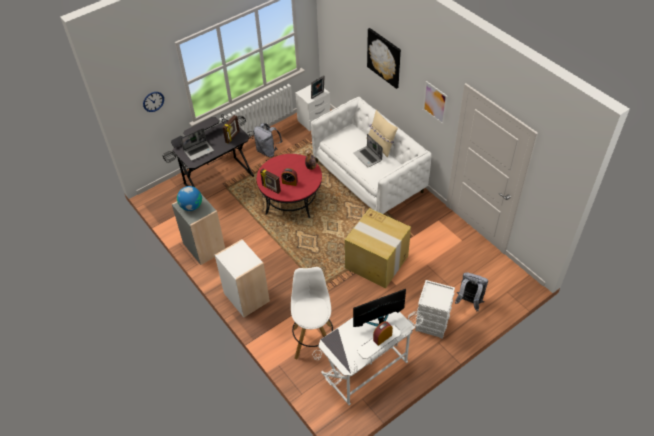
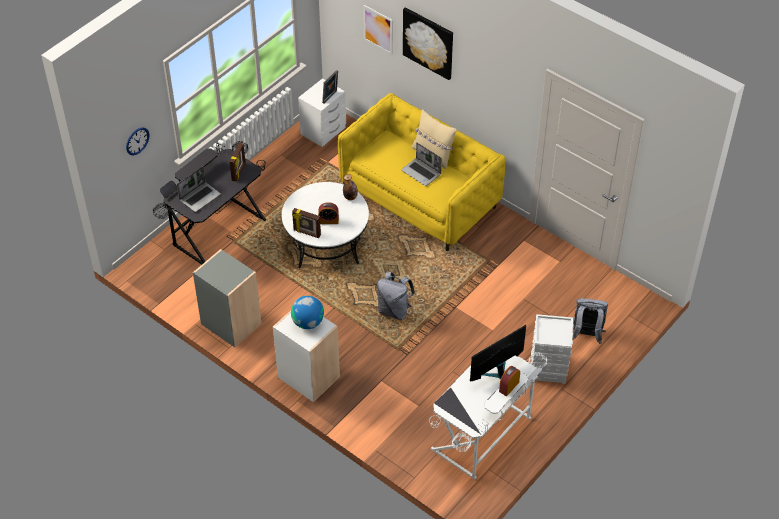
camera: 15 degrees left, 0 degrees up
globe [177,186,202,211] -> globe moved to [291,296,324,329]
grey backpack [253,123,283,157] -> grey backpack moved to [377,272,415,320]
red coffee table [257,154,322,218] -> white coffee table [282,182,369,269]
white stool [291,267,333,359] -> none
white sofa [311,97,432,214] -> yellow sofa [338,93,505,252]
cardboard box [345,208,411,288] -> none
picture [423,81,448,125] -> picture moved to [363,5,393,54]

